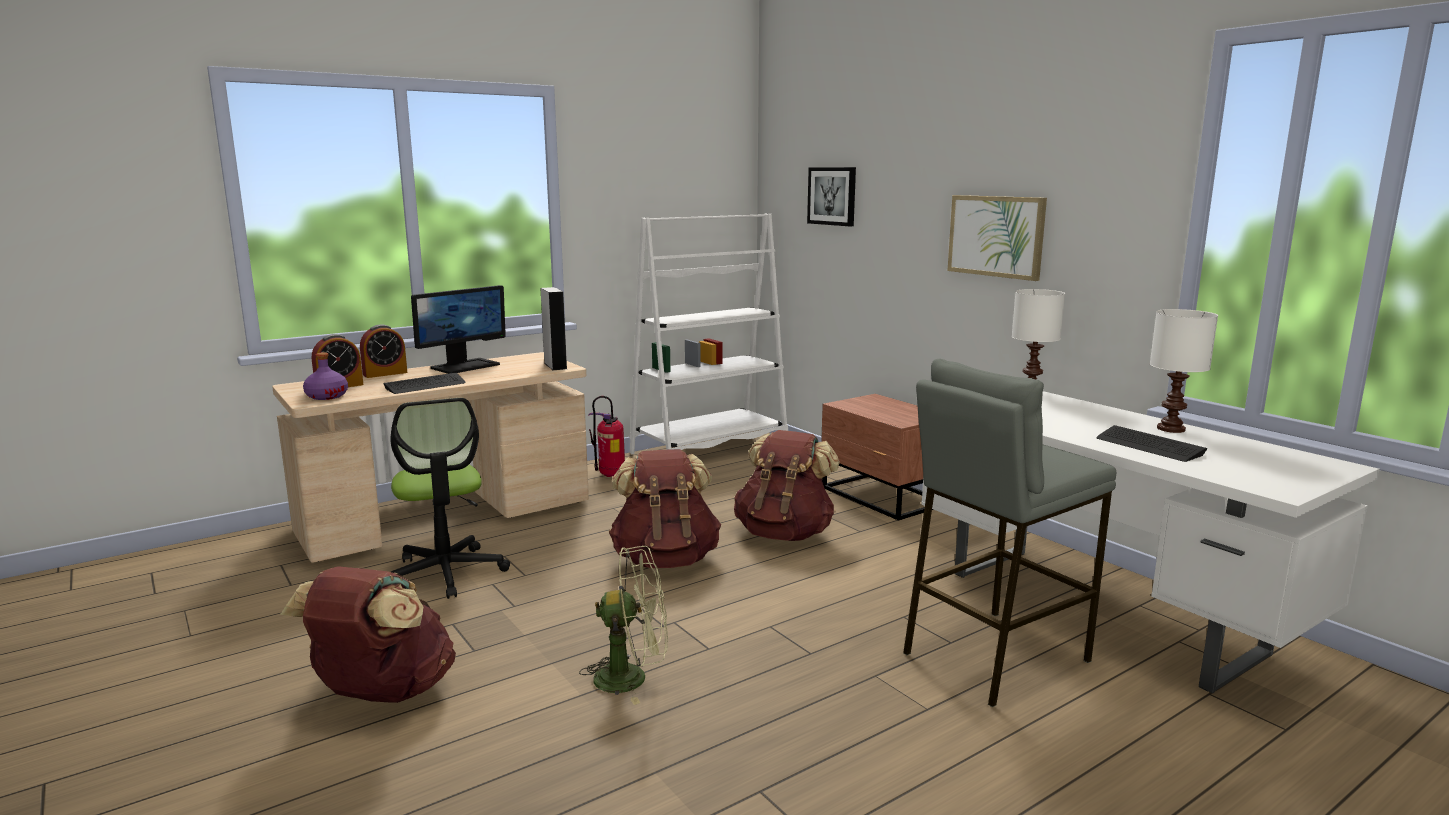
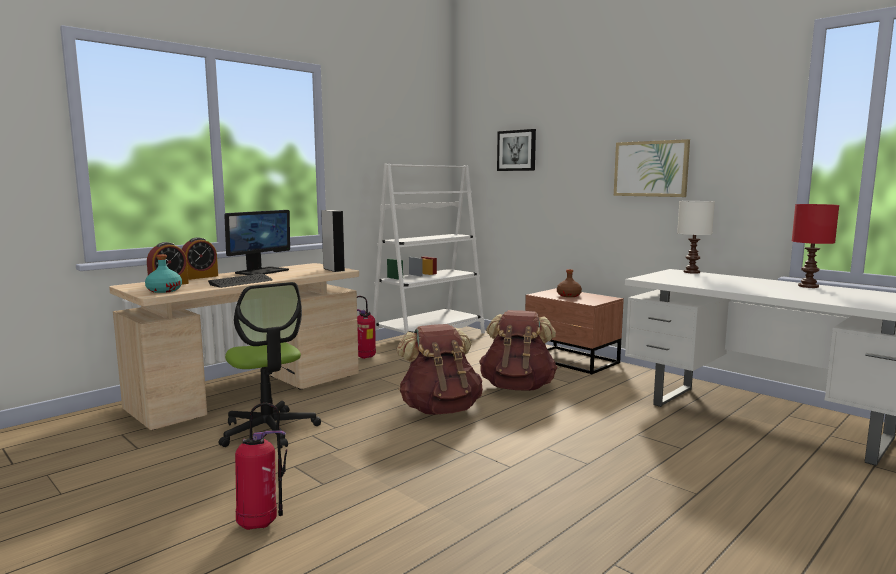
camera: 10 degrees left, 5 degrees down
brown backpack [280,566,456,703] -> fire extinguisher [235,403,287,530]
purple bottle [303,352,348,400] -> turquoise bottle [145,254,182,293]
green fan [579,546,668,705] -> none
grey stool [903,359,1116,707] -> none
keyboard [1096,425,1207,462] -> none
white table lamp [1150,309,1218,433] -> red table lamp [792,204,839,288]
none -> brown bottle [557,269,582,297]

